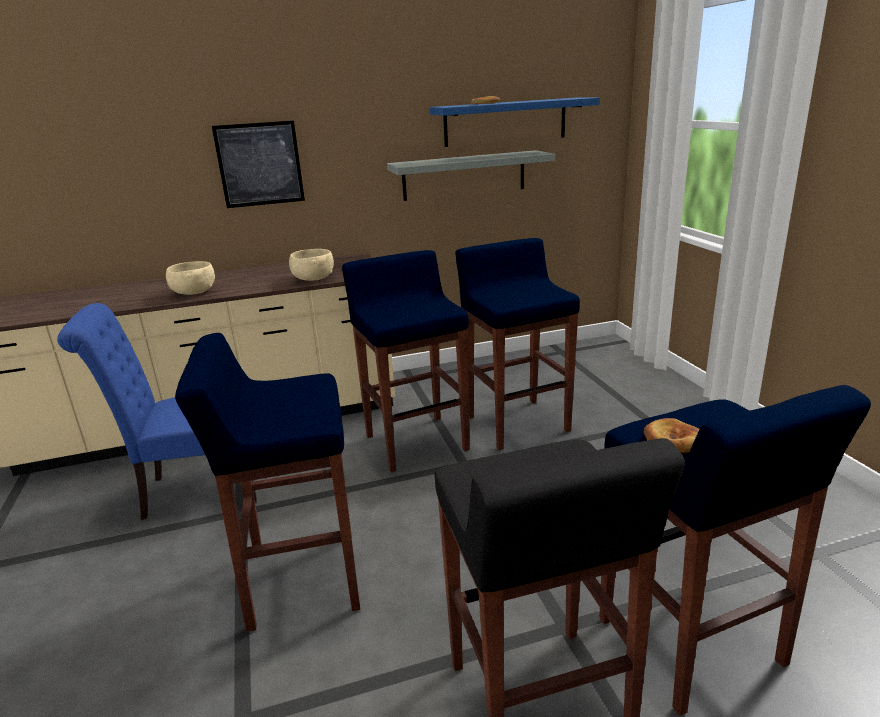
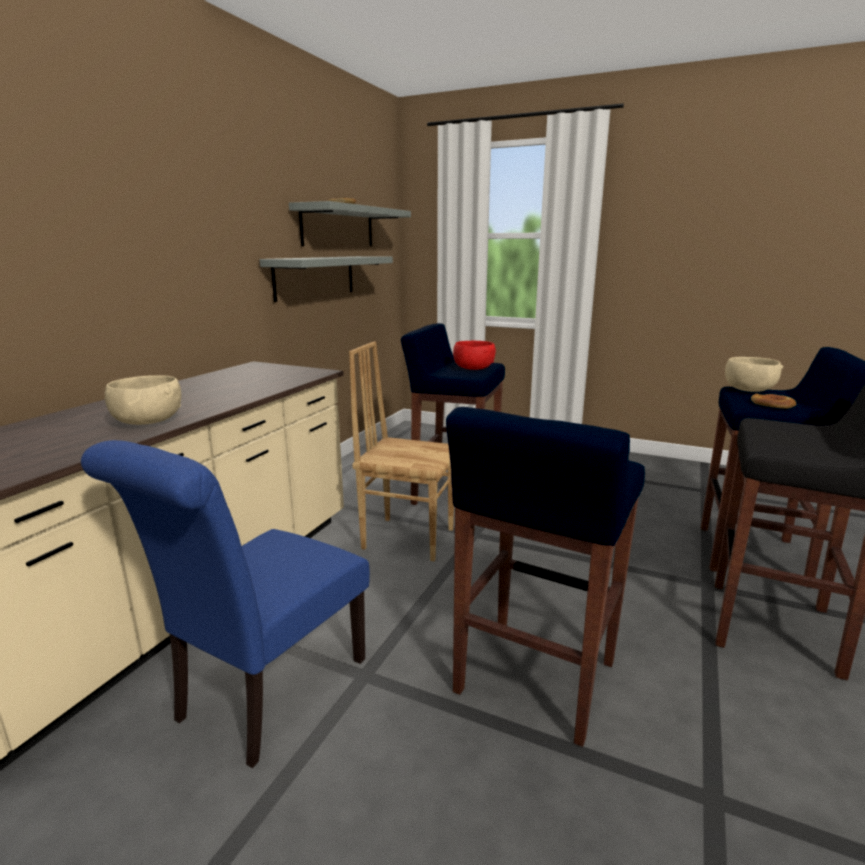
camera: 50 degrees left, 5 degrees down
picture [212,121,305,208] -> none
beige bowl [289,249,334,281] -> beige bowl moved to [725,357,783,392]
blue stool [342,250,470,472] -> brown chair [349,342,454,561]
blue shelf [429,97,600,147] -> grey shelf [289,201,411,246]
none -> red bowl [453,341,496,370]

